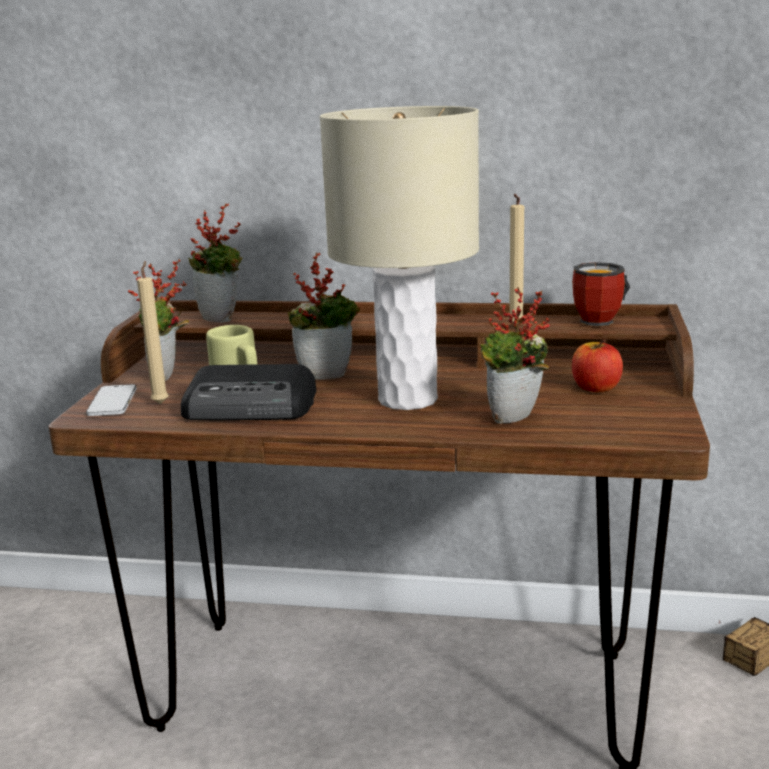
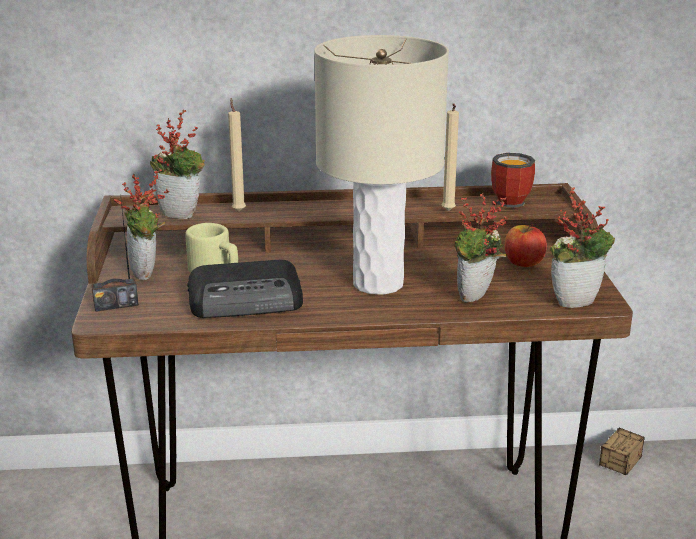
camera: 15 degrees left, 5 degrees up
phone [86,384,136,416] -> radio [91,194,139,312]
beige candle [137,261,168,404] -> beige candle moved to [228,98,246,211]
potted plant [288,252,361,380] -> potted plant moved to [550,187,615,308]

